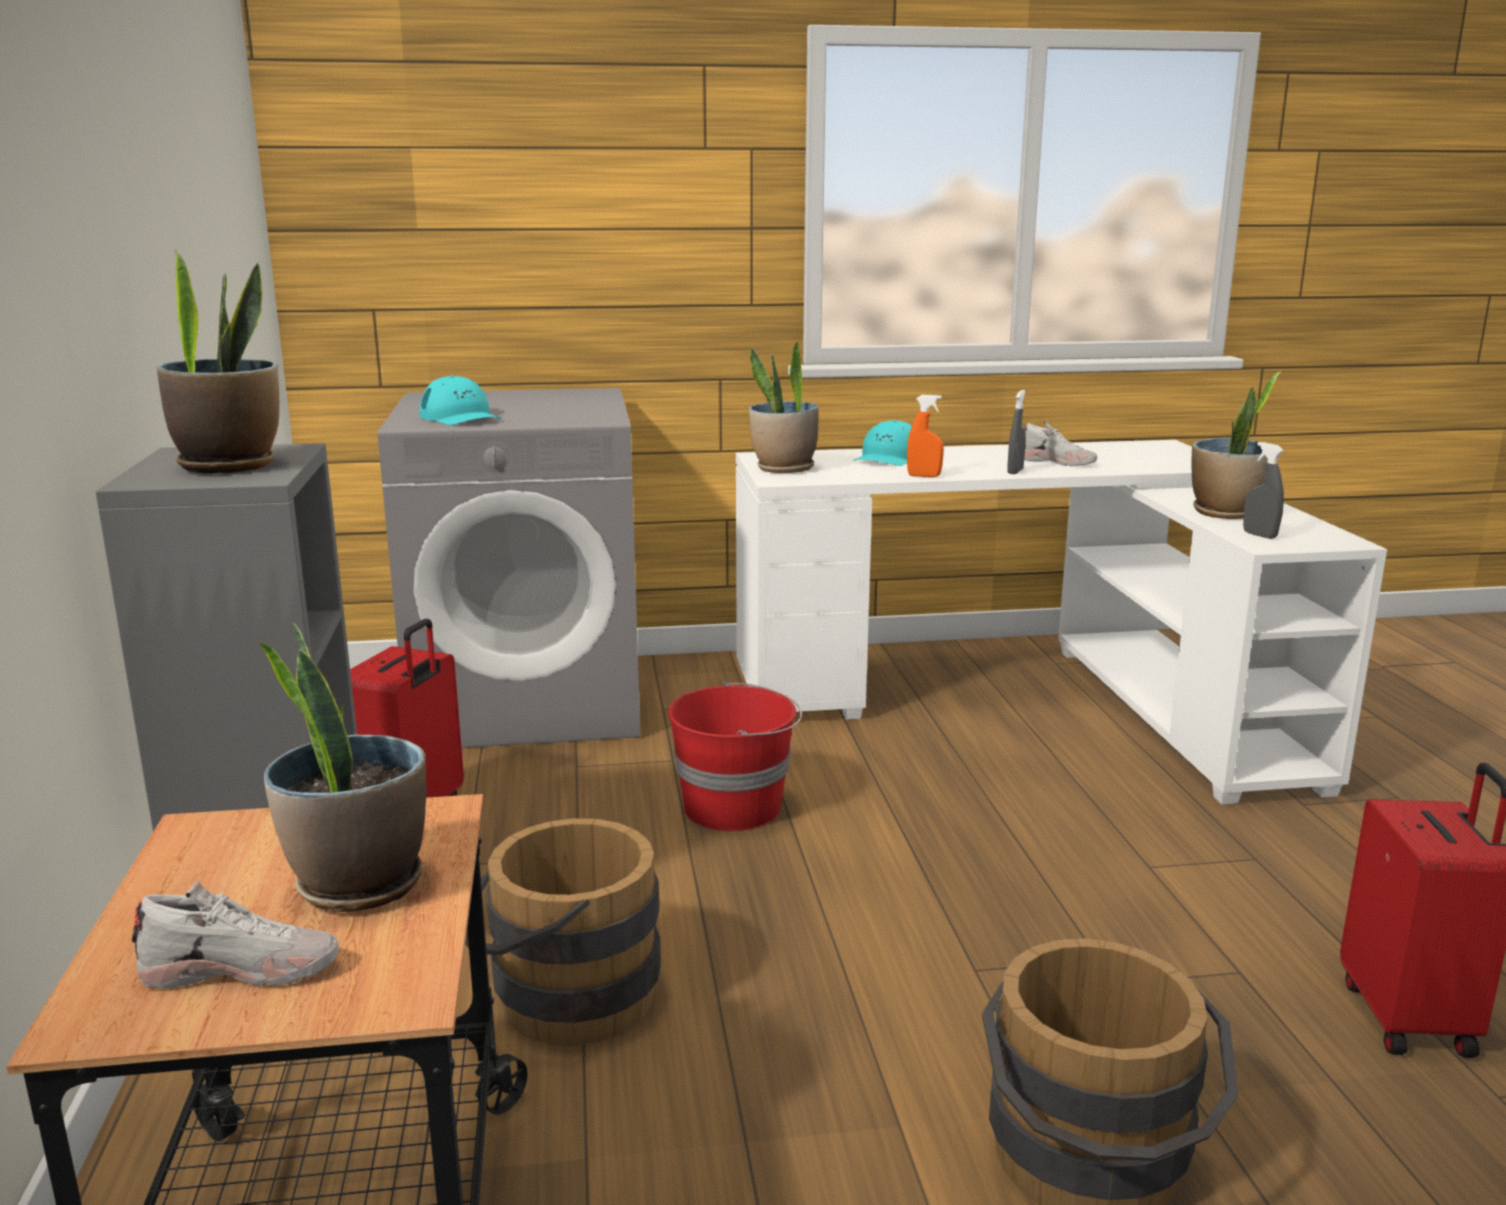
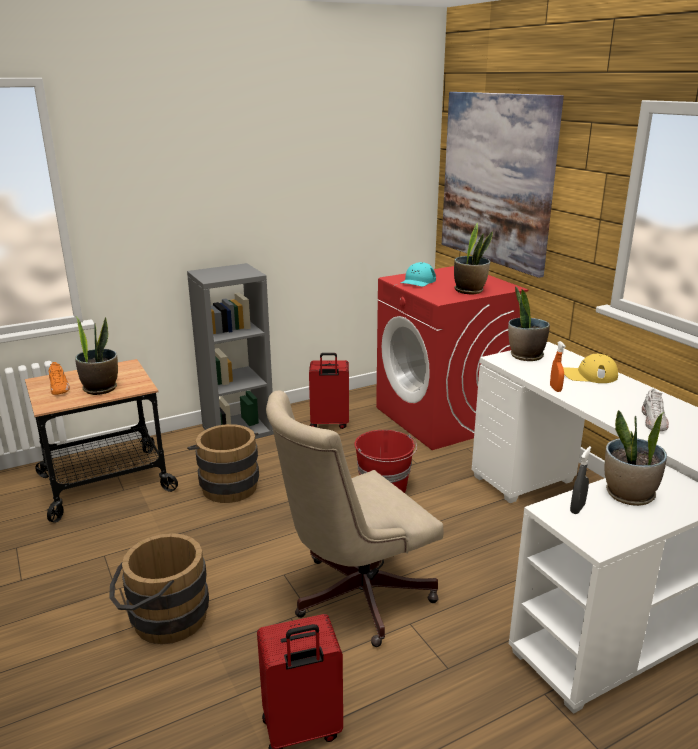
camera: 70 degrees right, 5 degrees up
white shoe [132,881,339,988] -> orange shoe [49,362,70,395]
potted plant [157,249,280,474] -> potted plant moved to [454,223,493,294]
grey washing machine [377,388,640,748] -> red washing machine [376,266,528,450]
turquoise cap [853,420,912,466] -> yellow cap [563,354,618,383]
grey spray bottle [1007,390,1026,474] -> none
none -> beige office chair [266,391,444,647]
none -> picture [442,92,564,278]

